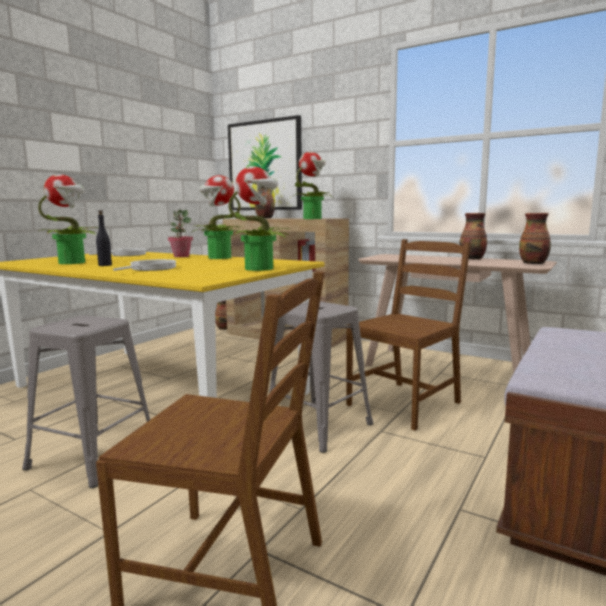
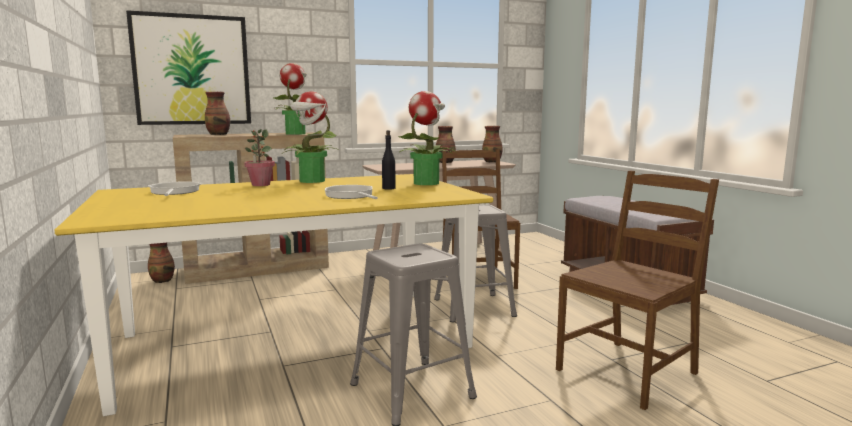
camera: 55 degrees left, 0 degrees up
potted plant [38,174,98,264] -> none
black bottle [96,210,112,266] -> black bottle moved to [382,130,396,190]

